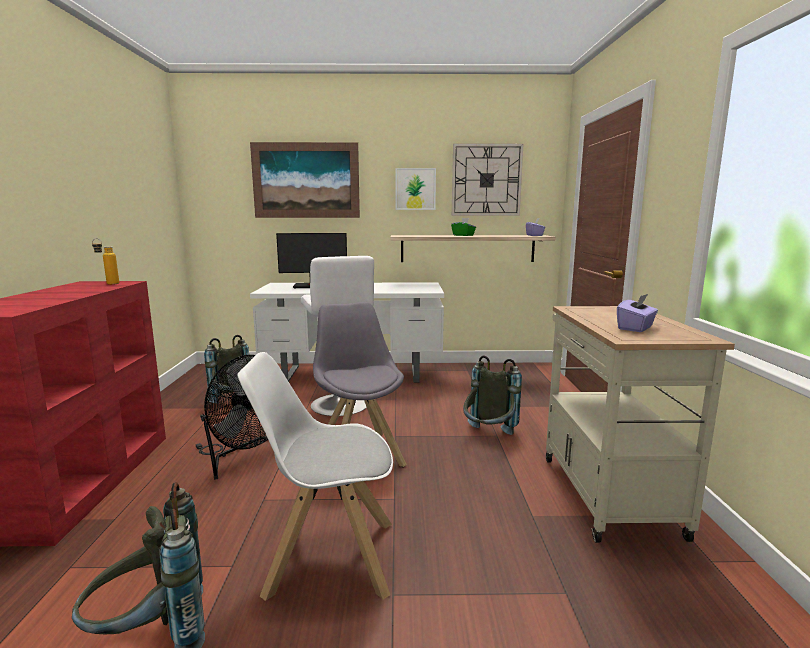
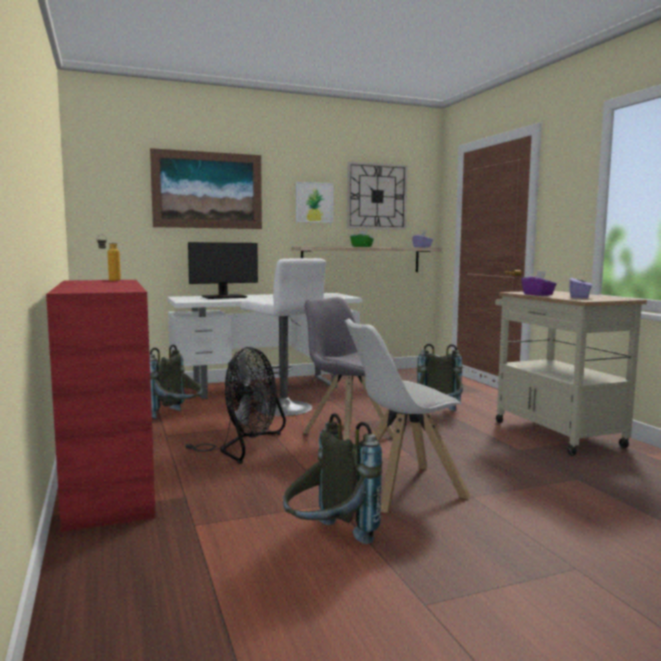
camera: 20 degrees left, 5 degrees down
none -> purple tissue box [521,271,557,296]

